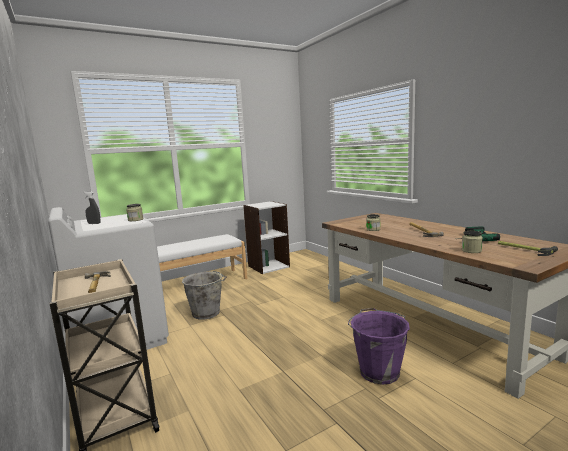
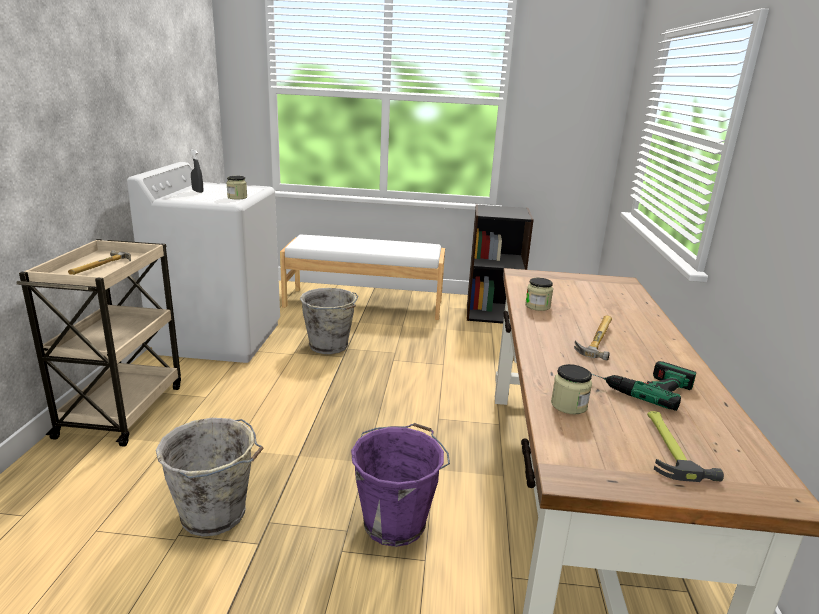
camera: 35 degrees right, 10 degrees up
white bookcase [243,201,290,274] -> black bookcase [467,204,534,324]
none -> grey bucket [156,418,263,537]

